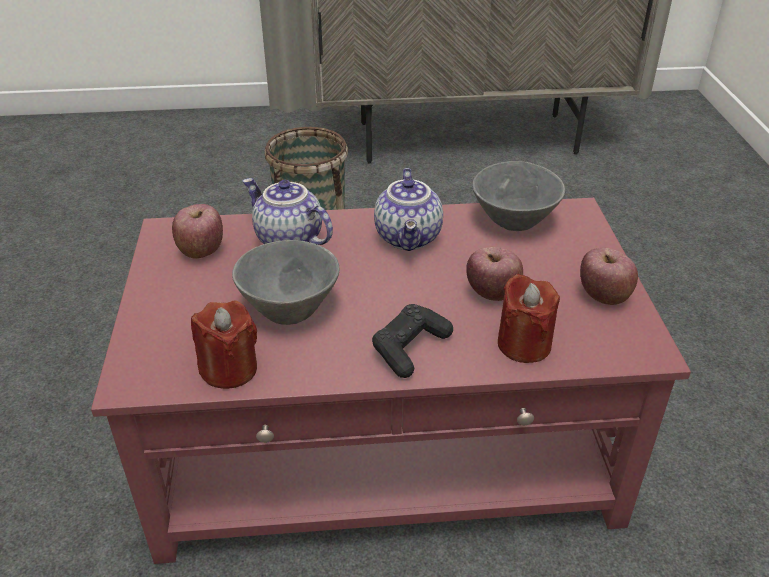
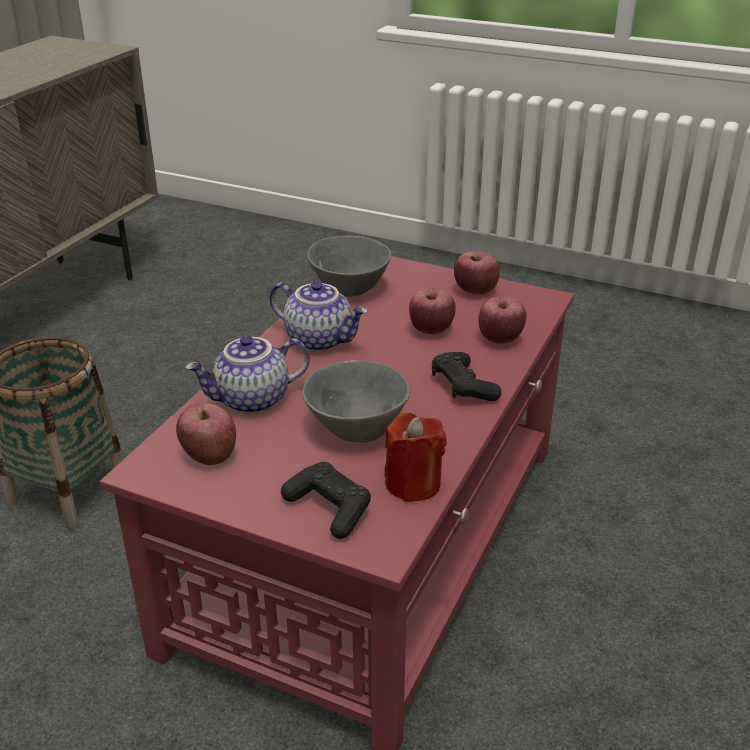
camera: 60 degrees left, 5 degrees down
red candle [498,274,560,363] -> apple [478,296,526,344]
none -> black game controller [281,462,371,539]

